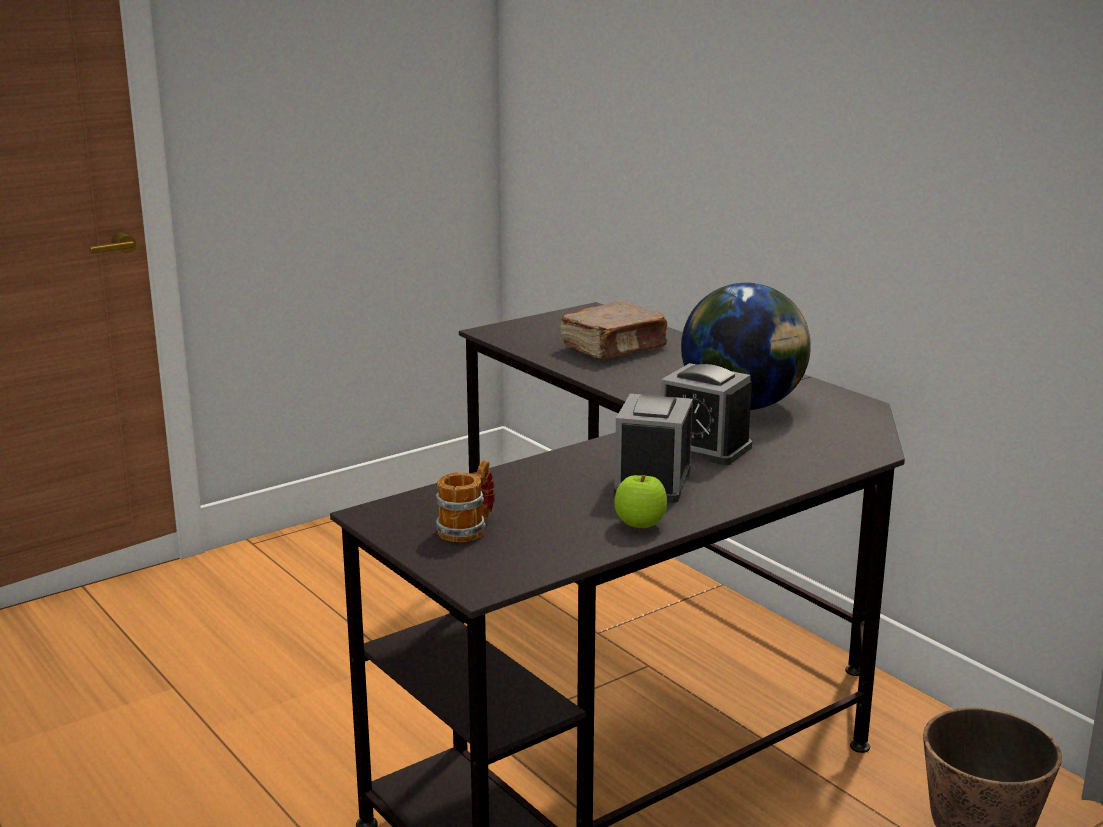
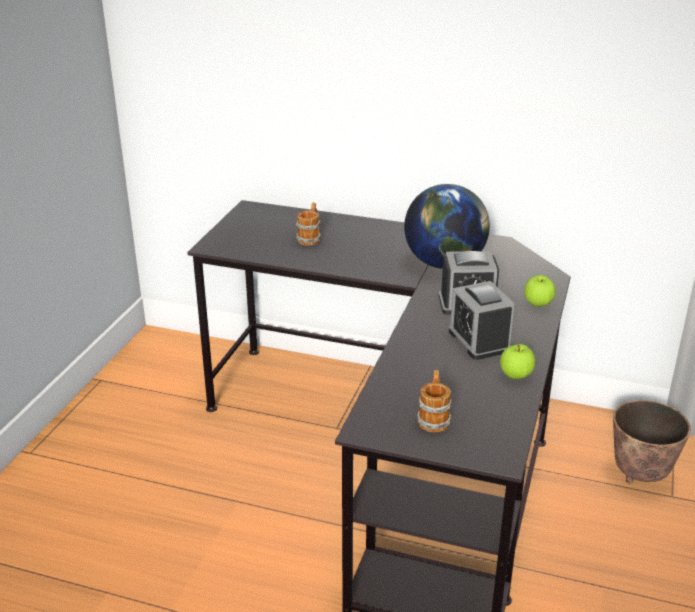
camera: 35 degrees left, 10 degrees up
brown book [560,301,668,359] -> mug [296,203,321,246]
none -> apple [524,275,556,307]

